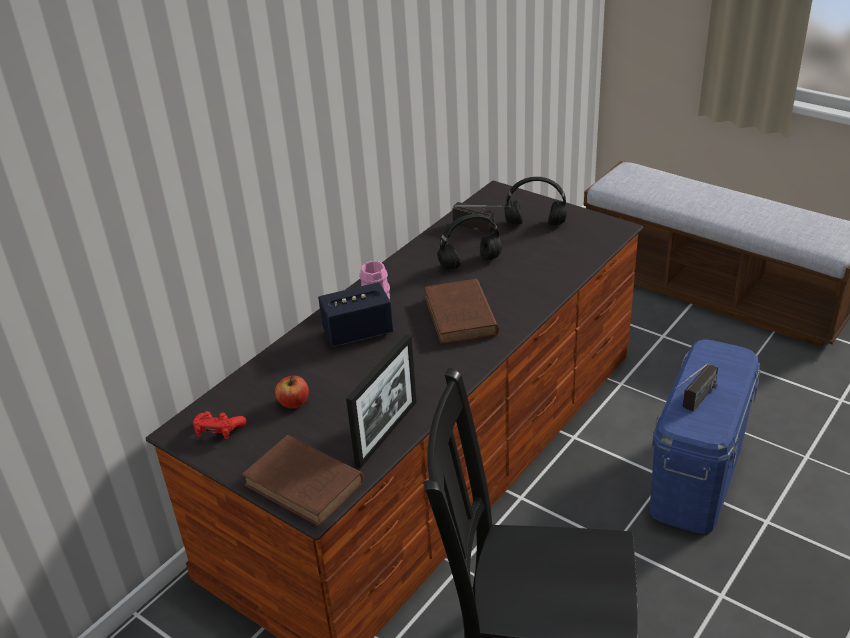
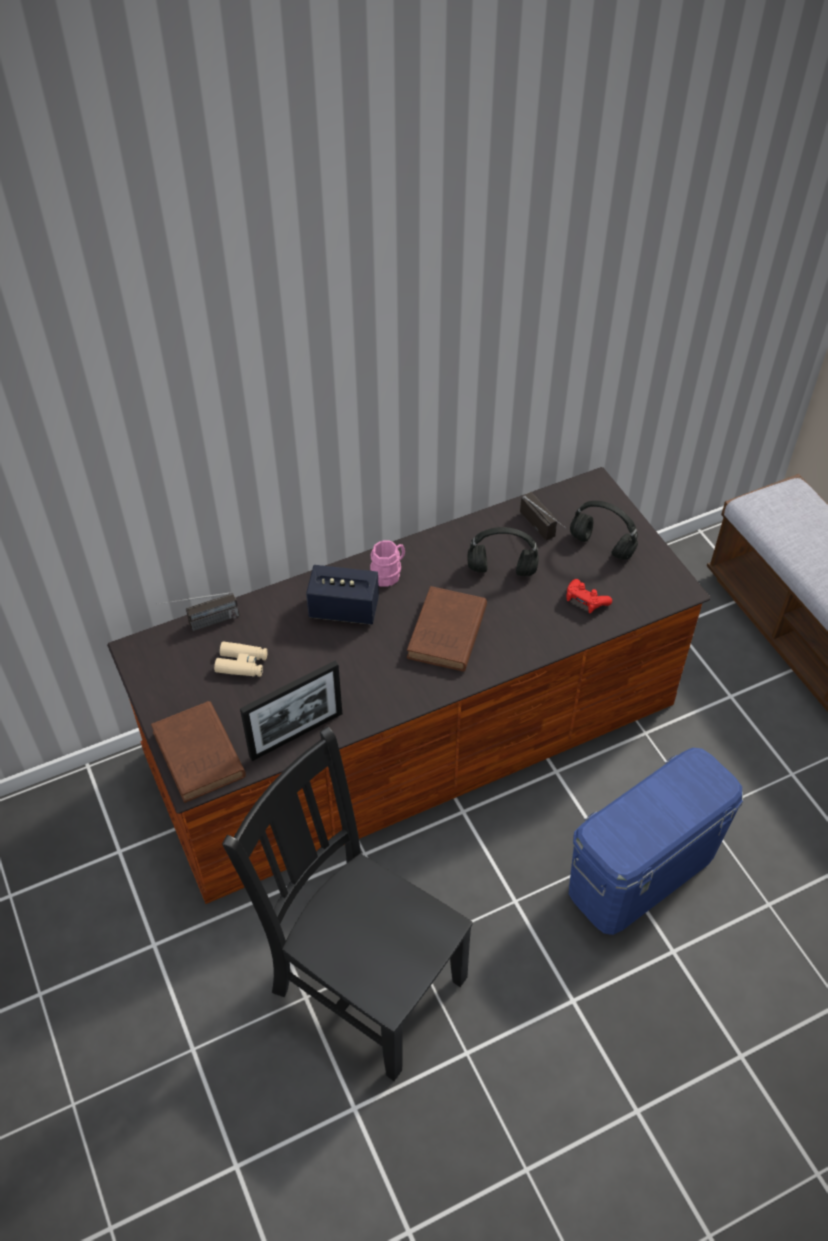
camera: 25 degrees right, 15 degrees up
red game controller [193,411,246,439] -> red game controller moved to [566,579,612,613]
apple [275,376,309,409] -> beige binoculars [214,642,268,677]
radio [675,364,718,412] -> radio moved to [156,592,239,631]

